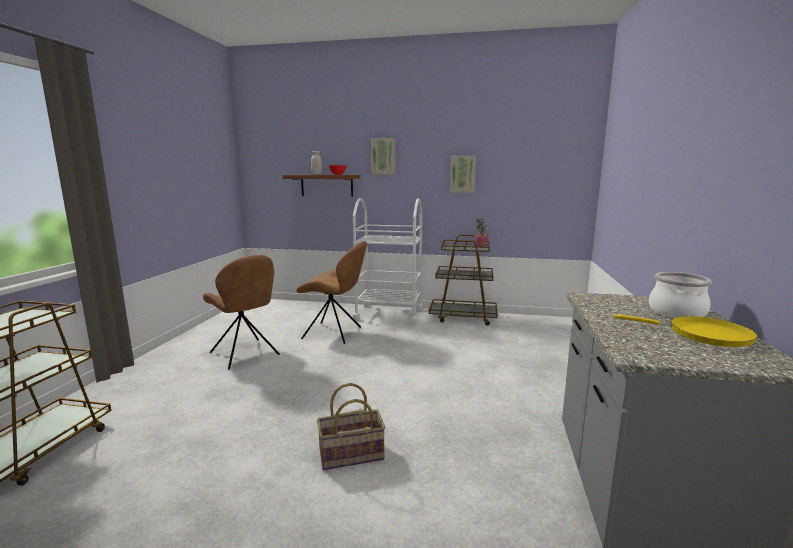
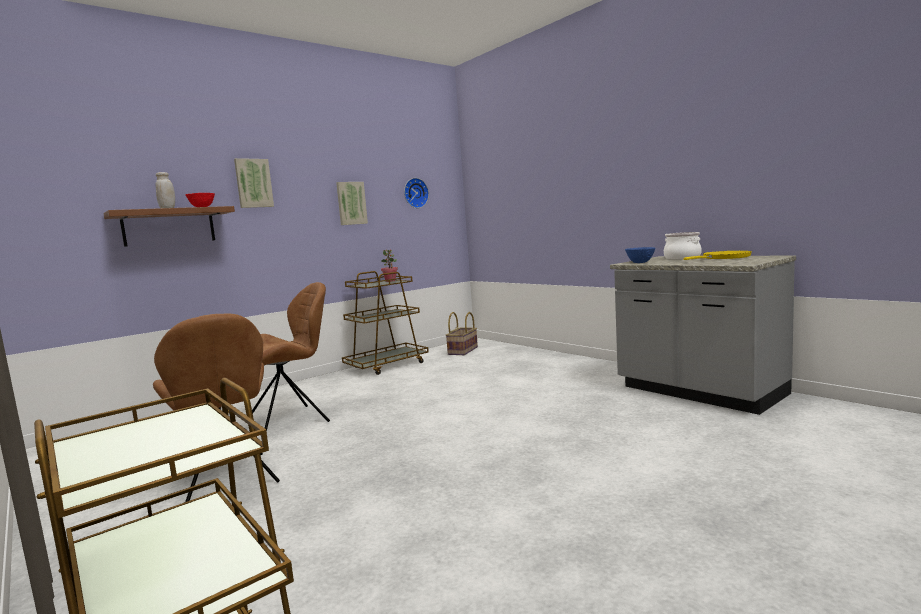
camera: 50 degrees left, 5 degrees down
brown chair [203,255,280,370] -> brown chair turned 60 degrees clockwise [153,313,280,502]
basket [317,383,385,470] -> basket moved to [446,312,478,355]
white cart [353,198,423,325] -> none
none -> wall clock [404,178,429,208]
none -> blue bowl [625,247,656,263]

